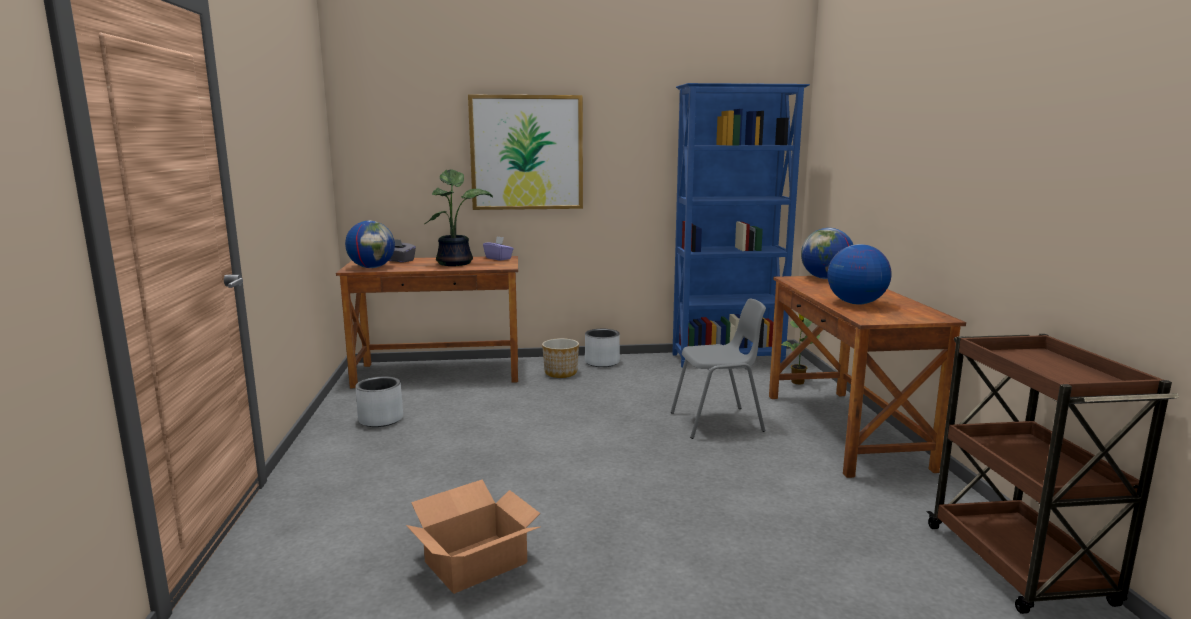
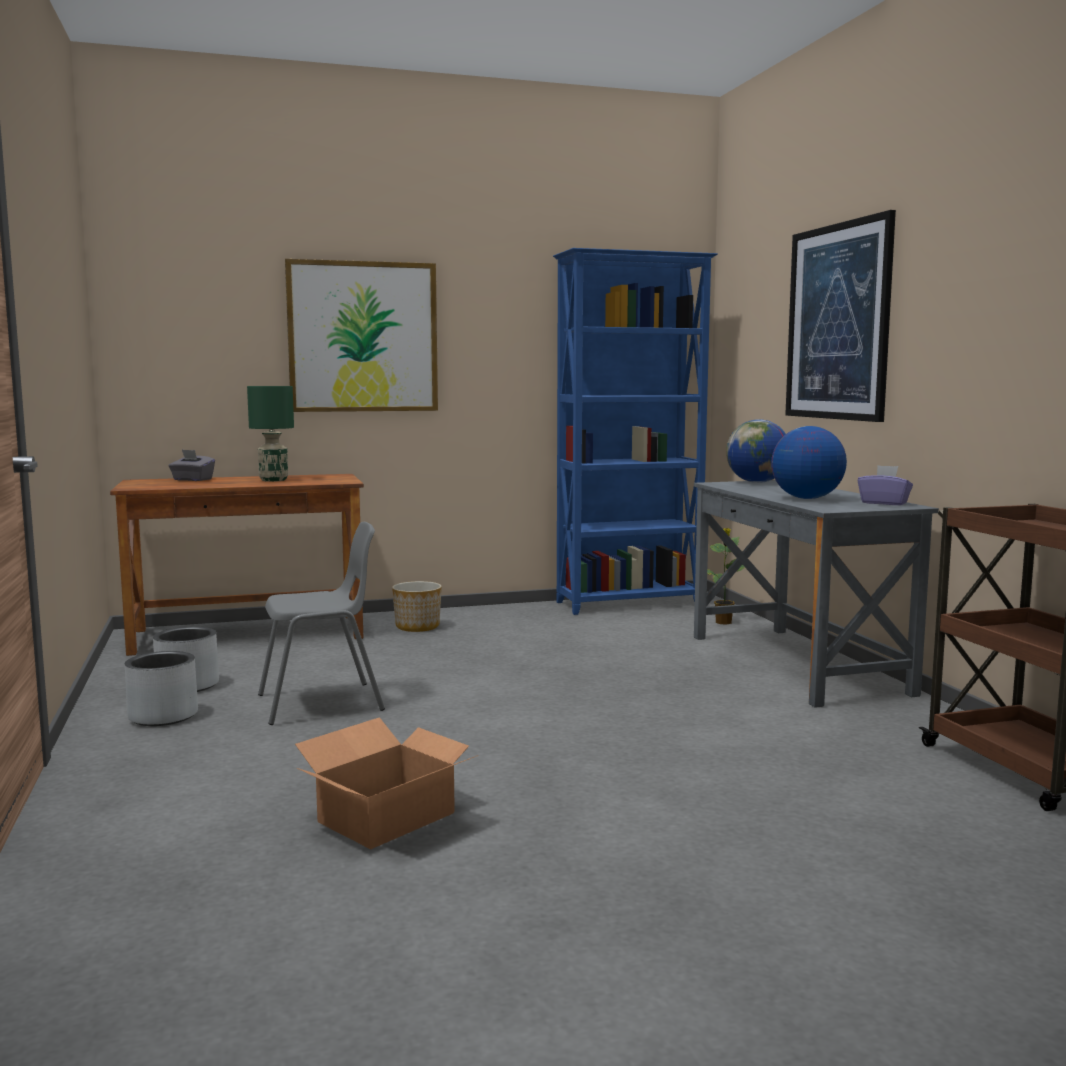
camera: 10 degrees left, 5 degrees down
globe [345,221,395,268] -> none
potted plant [425,169,493,266] -> green table lamp [247,386,294,482]
purple tissue box [483,236,514,261] -> purple tissue box moved to [858,465,913,505]
grey planter [585,329,620,367] -> grey planter moved to [125,651,198,726]
grey chair [671,298,766,439] -> grey chair moved to [258,522,385,725]
brown desk [769,276,966,478] -> grey desk [694,480,939,708]
none -> picture [785,210,896,422]

